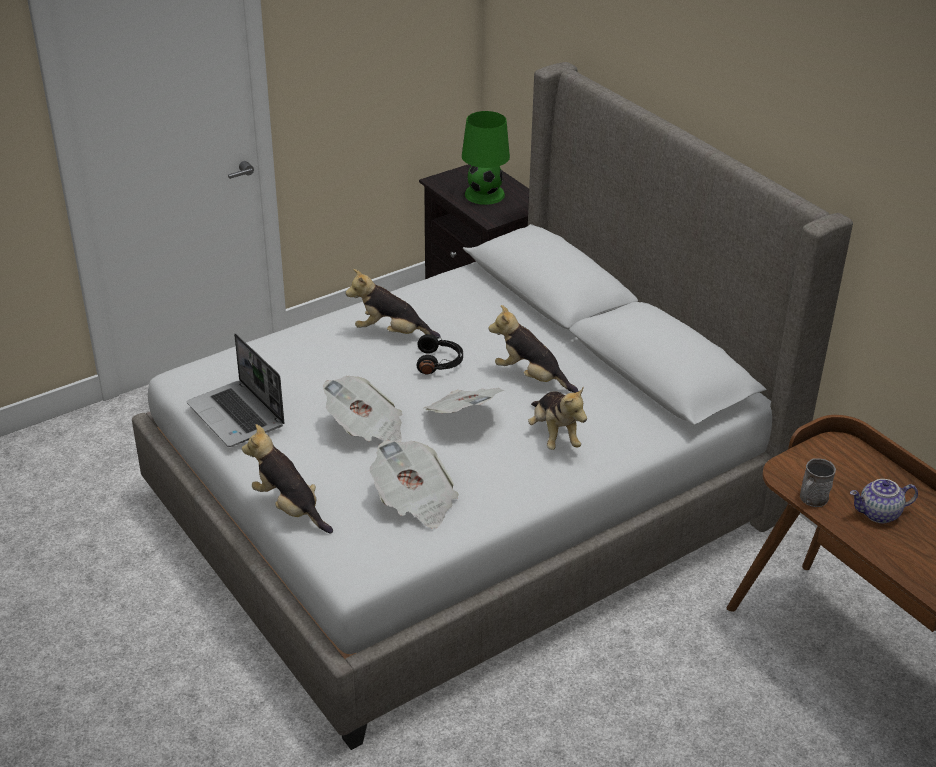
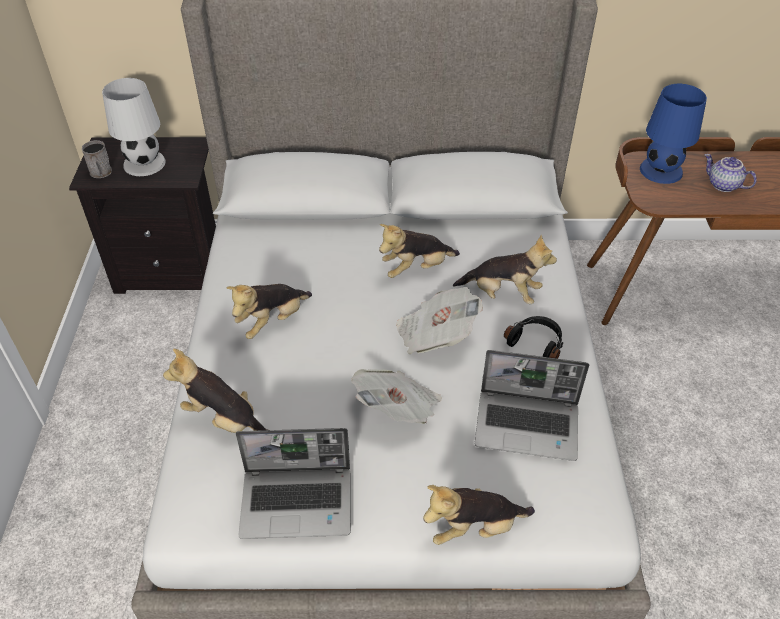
camera: 55 degrees left, 10 degrees up
newspaper [370,440,459,528] -> laptop [475,350,589,461]
black headphones [417,334,463,374] -> black headphones moved to [504,316,563,359]
green table lamp [462,111,510,205] -> white table lamp [102,78,166,176]
grey mug [800,458,836,507] -> grey mug moved to [82,140,112,178]
teapot [850,479,918,523] -> teapot turned 105 degrees clockwise [705,154,757,192]
none -> plush toy [163,349,268,433]
none -> blue table lamp [640,84,707,184]

